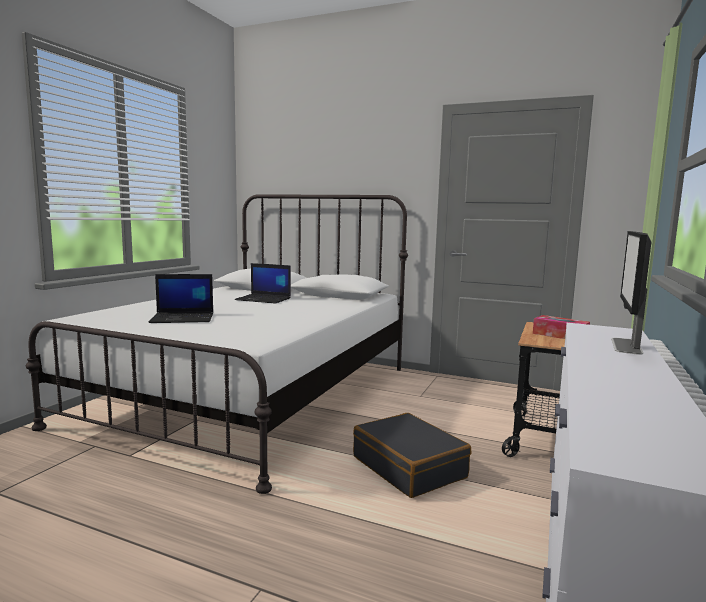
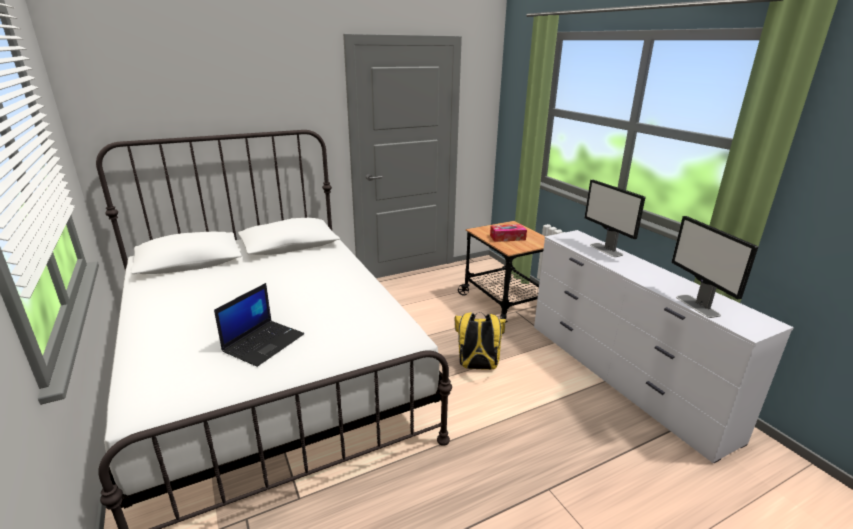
camera: 50 degrees left, 15 degrees up
laptop [235,263,291,304] -> none
black suitcase [353,413,471,498] -> yellow backpack [455,312,506,370]
none -> monitor [672,216,758,318]

